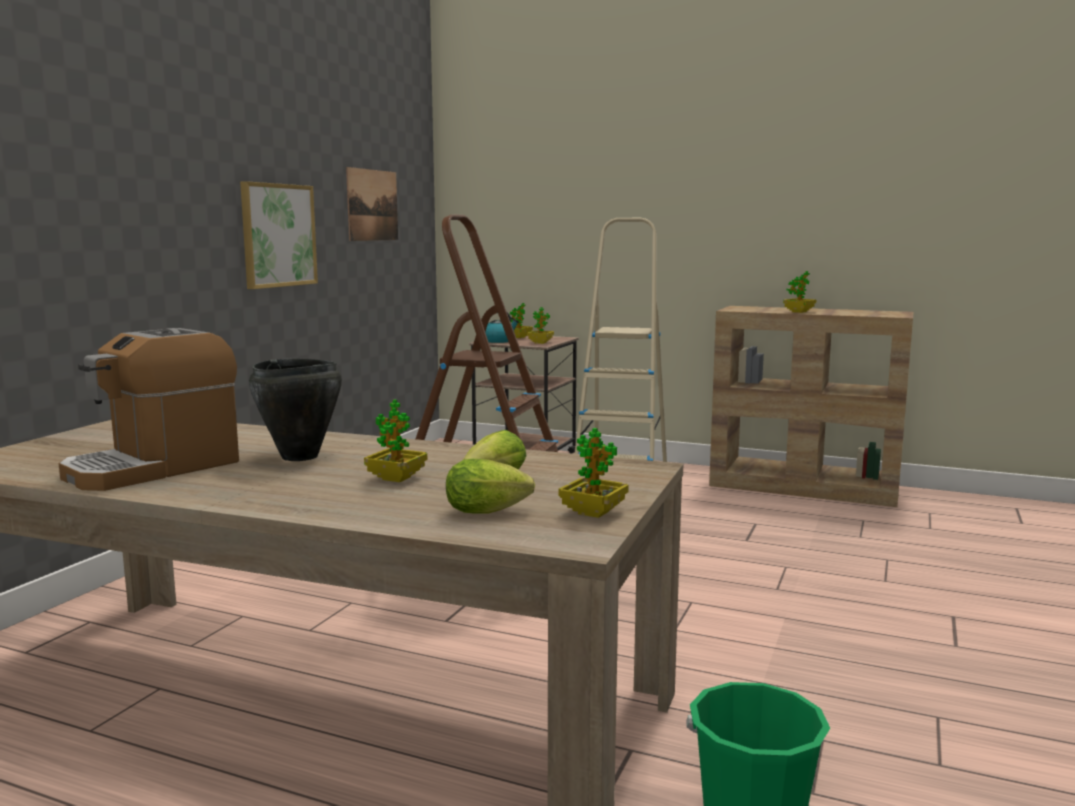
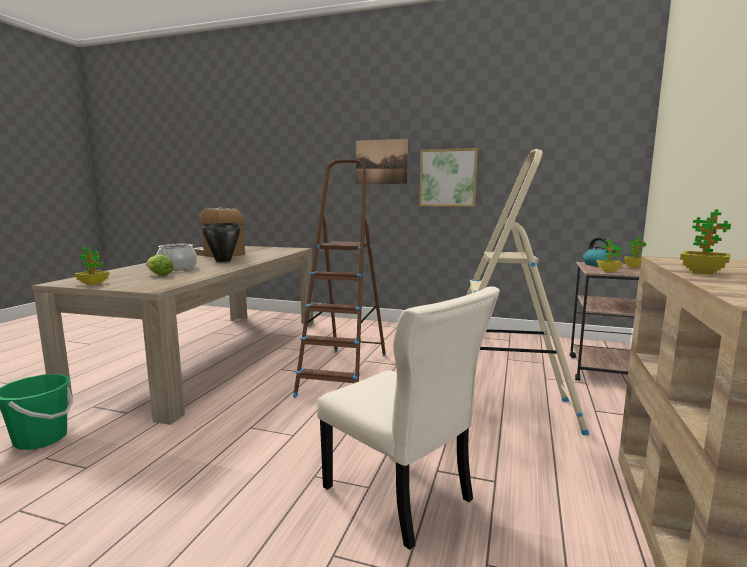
camera: 85 degrees right, 0 degrees up
picture [346,167,398,241] -> picture moved to [356,139,408,184]
potted plant [364,399,427,482] -> cooking pot [156,244,197,271]
lettuce [446,459,535,514] -> none
none -> beige chair [317,286,500,550]

